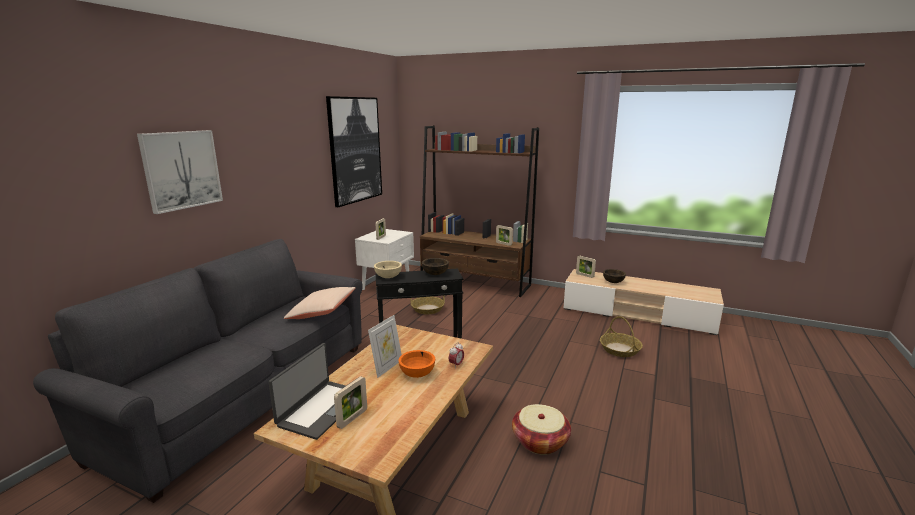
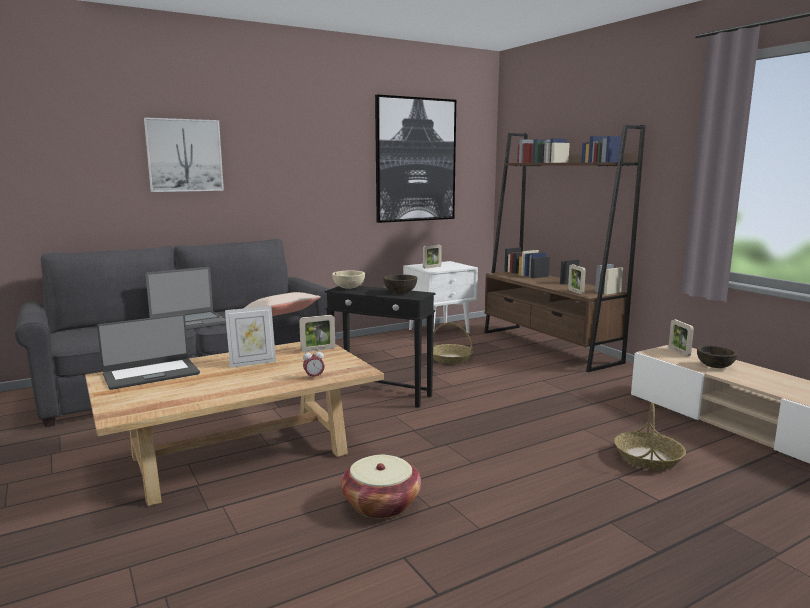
camera: 35 degrees right, 5 degrees down
picture frame [334,376,367,429] -> picture frame moved to [299,315,335,352]
orange bowl [399,350,435,378] -> none
none -> laptop [146,267,226,330]

